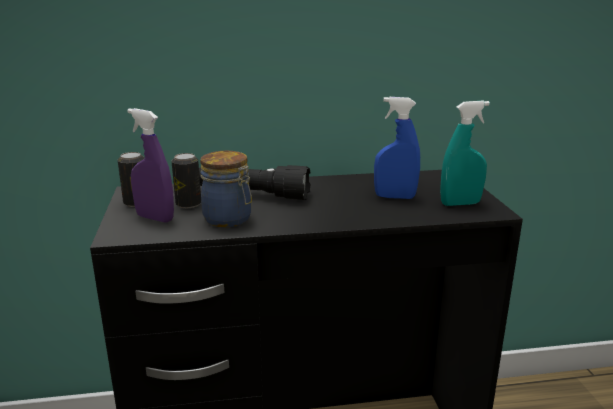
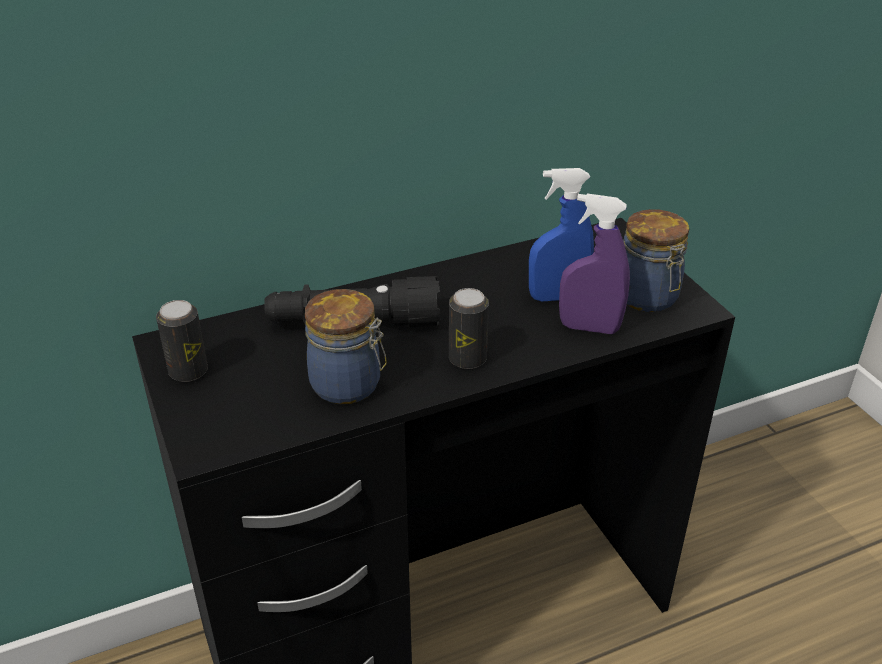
camera: 15 degrees left, 15 degrees up
purple spray bottle [127,108,174,223] -> purple spray bottle moved to [559,193,630,334]
can [172,153,201,208] -> can moved to [449,288,489,369]
turquoise spray bottle [440,101,490,206] -> jar [623,209,689,312]

